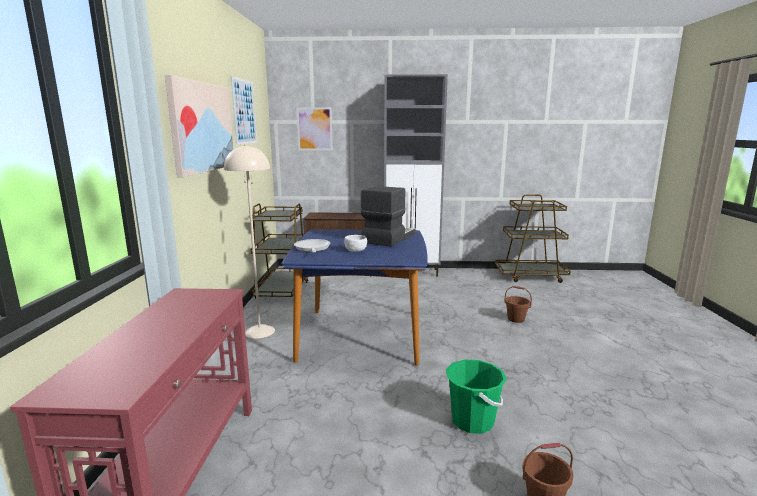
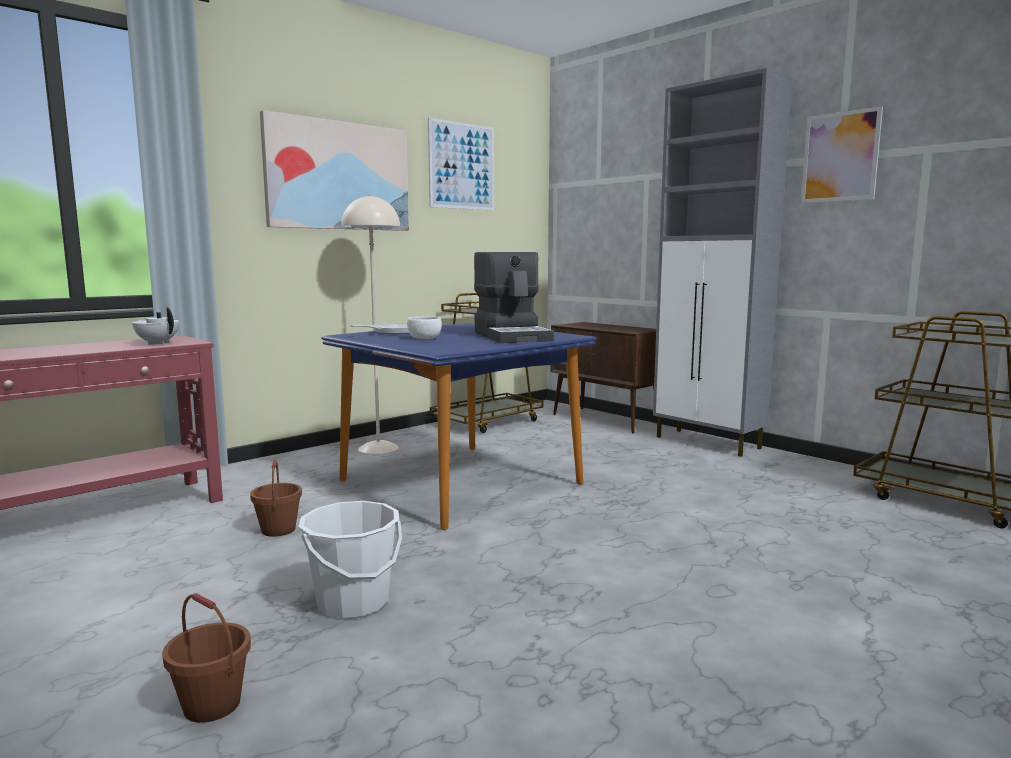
camera: 45 degrees right, 5 degrees down
picture [296,107,333,151] -> picture moved to [801,106,883,203]
coffee machine [361,186,416,247] -> coffee machine turned 90 degrees clockwise [474,252,554,343]
green bucket [446,360,507,434] -> white bucket [299,501,402,619]
brown bucket [504,286,532,323] -> brown bucket moved to [250,459,302,537]
none -> white teapot [132,307,179,345]

